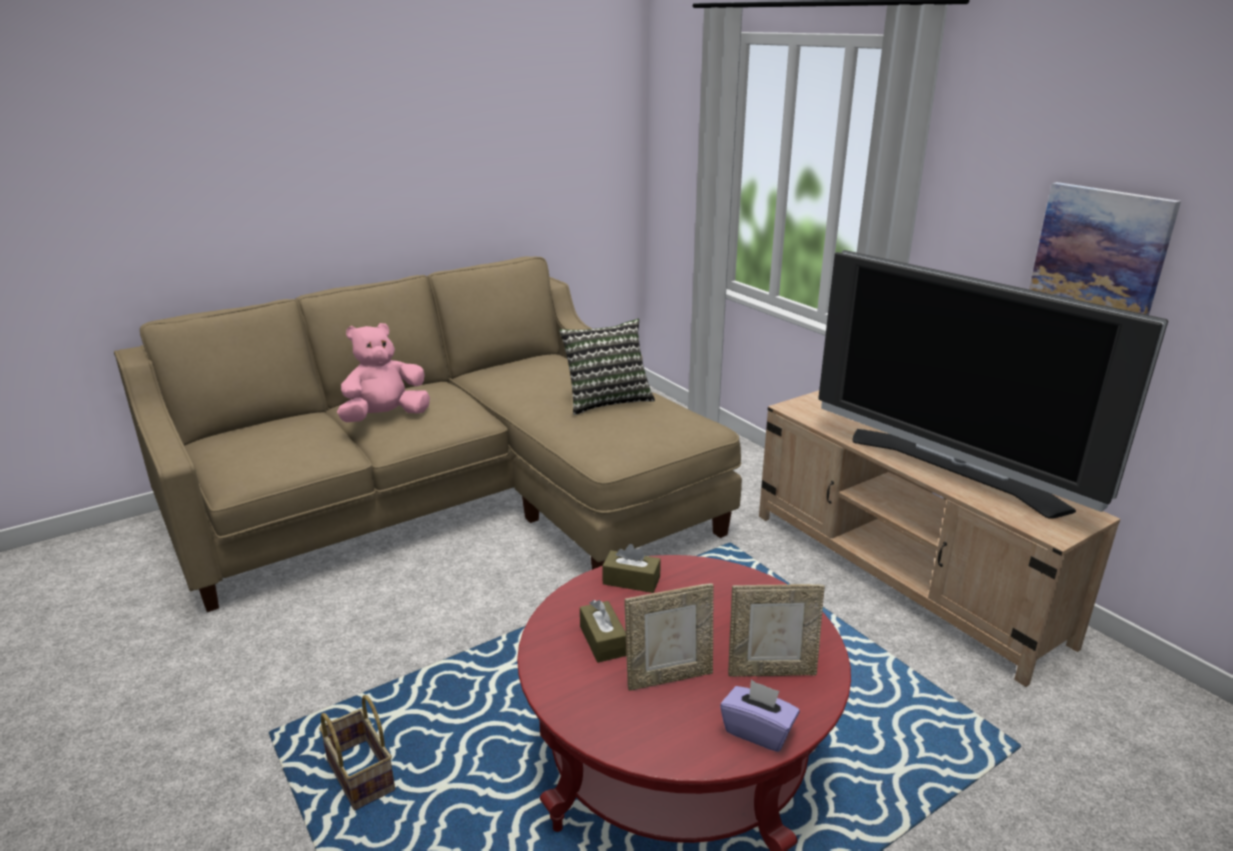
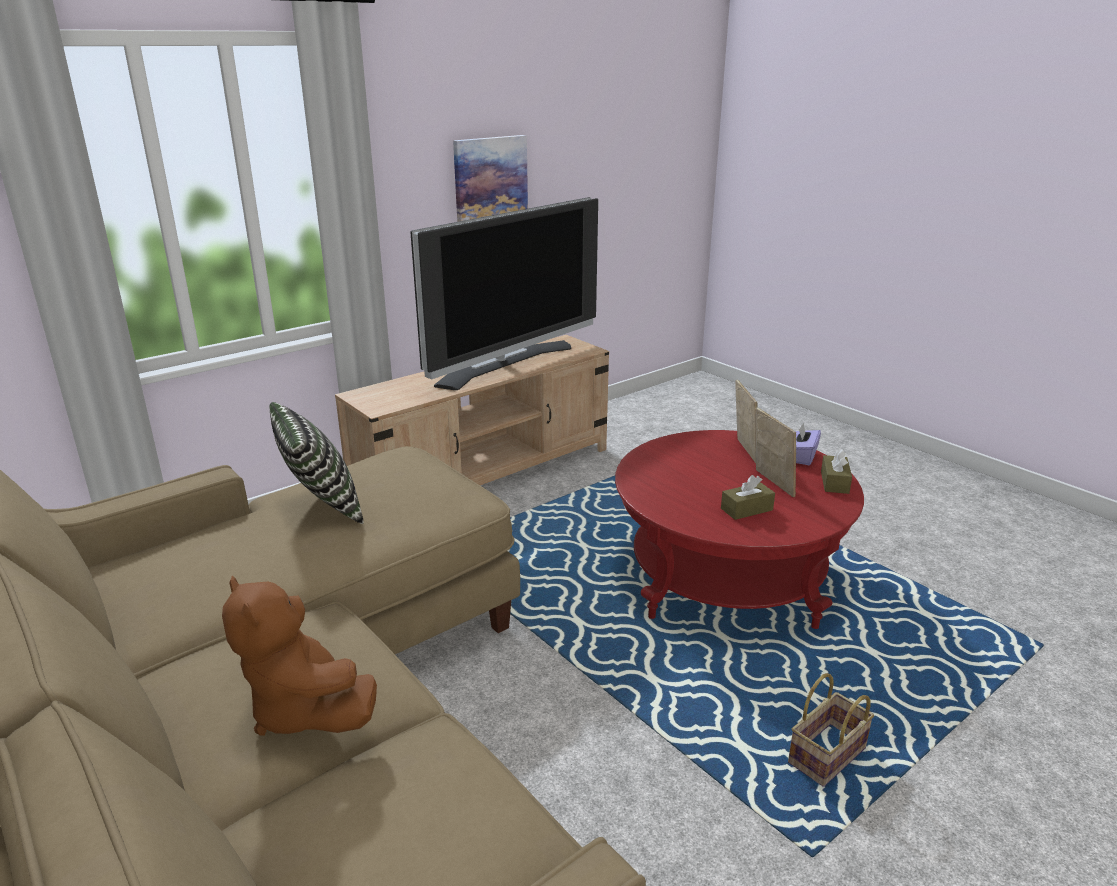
camera: 95 degrees left, 0 degrees up
pink plush toy [337,323,430,422] -> brown plush toy [222,576,377,736]
brown tissue box [602,544,661,593] -> brown tissue box moved to [821,448,852,494]

